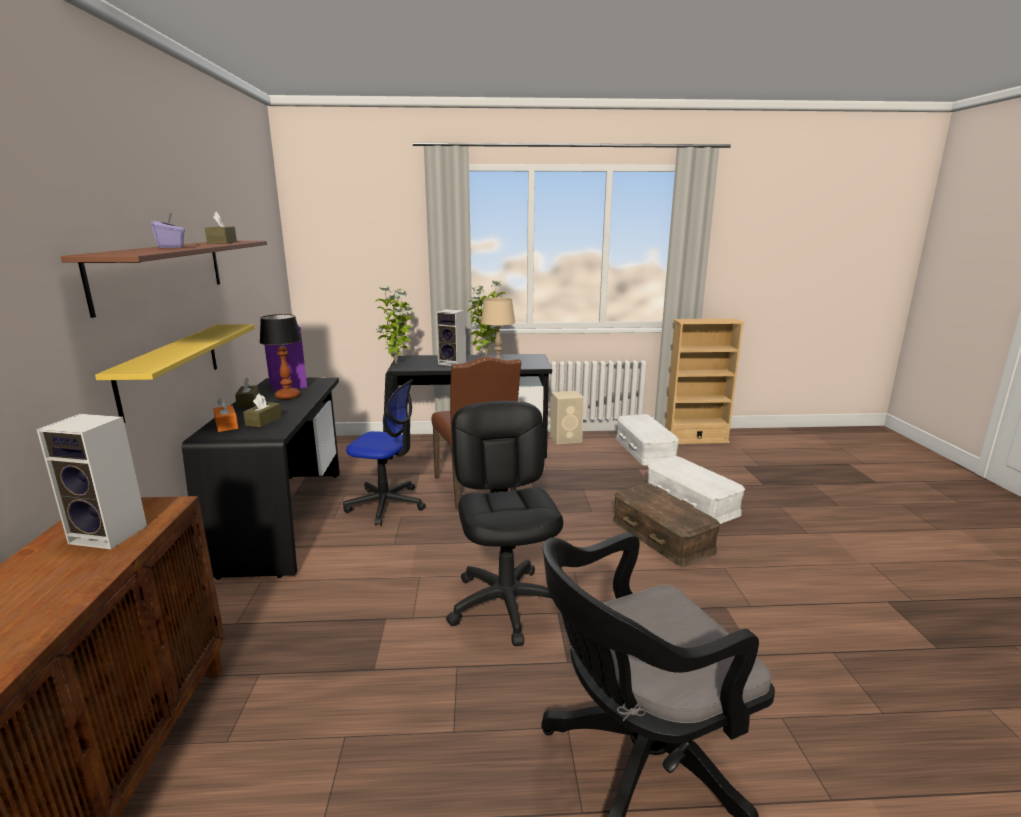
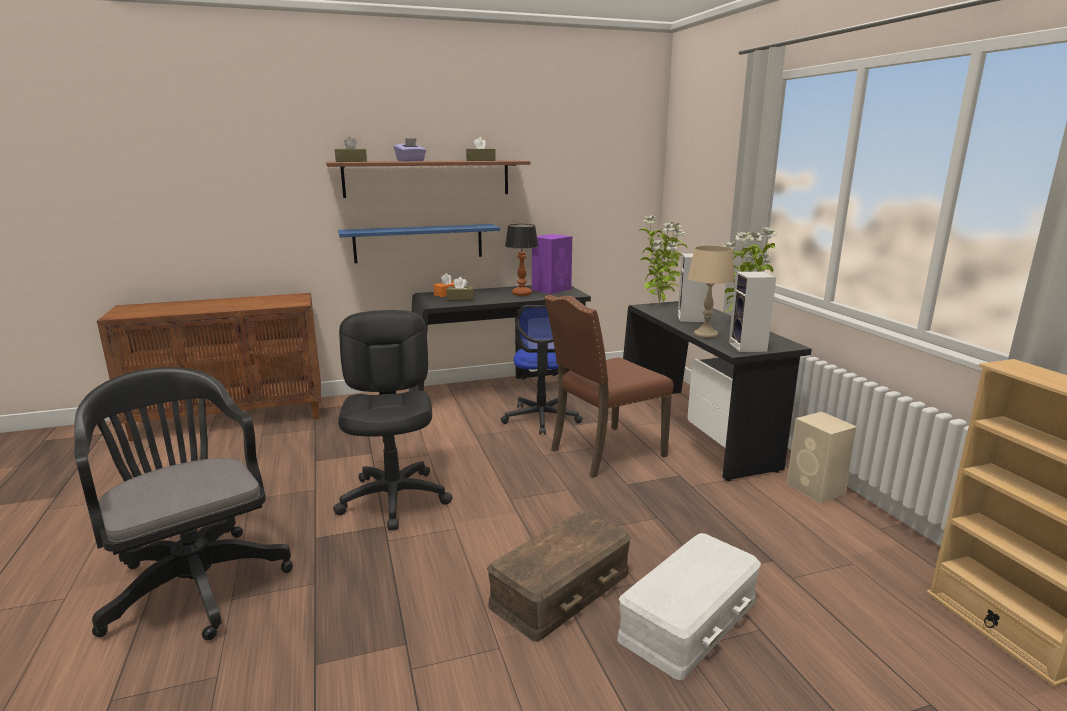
camera: 75 degrees right, 0 degrees up
speaker [37,414,147,549] -> speaker moved to [729,271,776,352]
yellow shelf [95,324,255,423] -> blue shelf [338,224,500,263]
brown tissue box [235,377,259,408] -> brown tissue box moved to [335,137,367,162]
black office chair [446,401,563,647] -> black office chair turned 75 degrees counterclockwise [333,310,453,530]
white storage box [616,414,679,466] -> none

